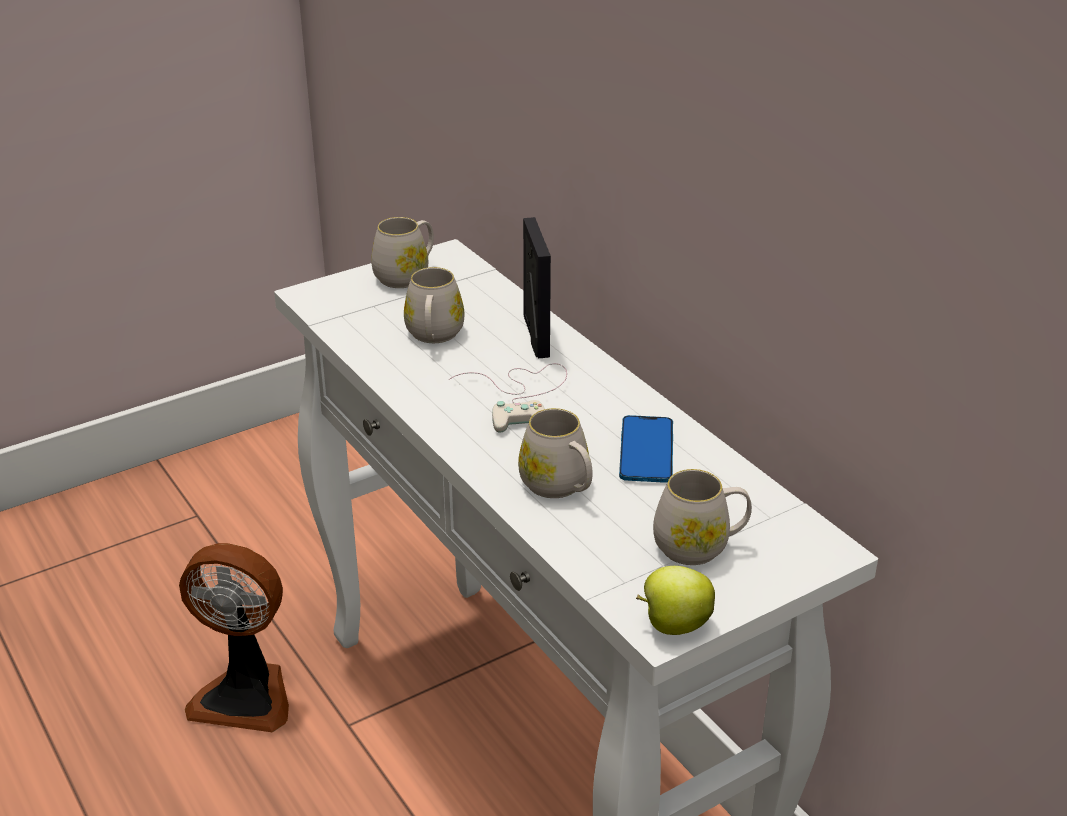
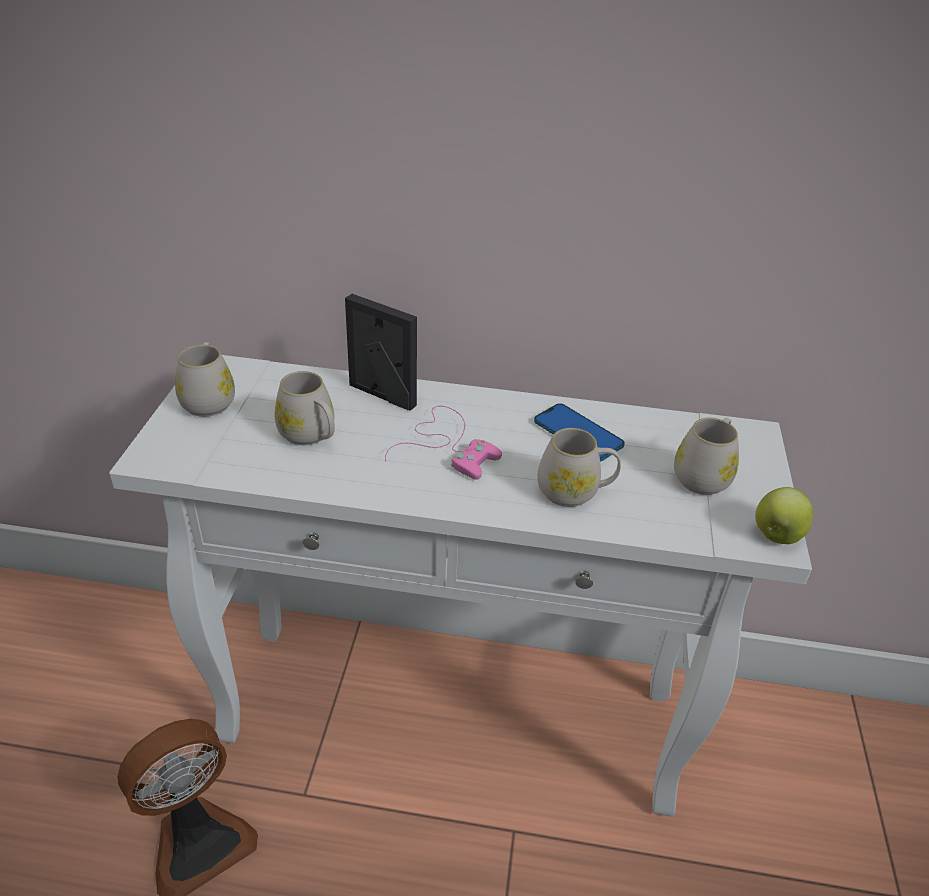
camera: 50 degrees left, 5 degrees up
white game controller [449,363,567,432] -> pink game controller [385,406,502,480]

